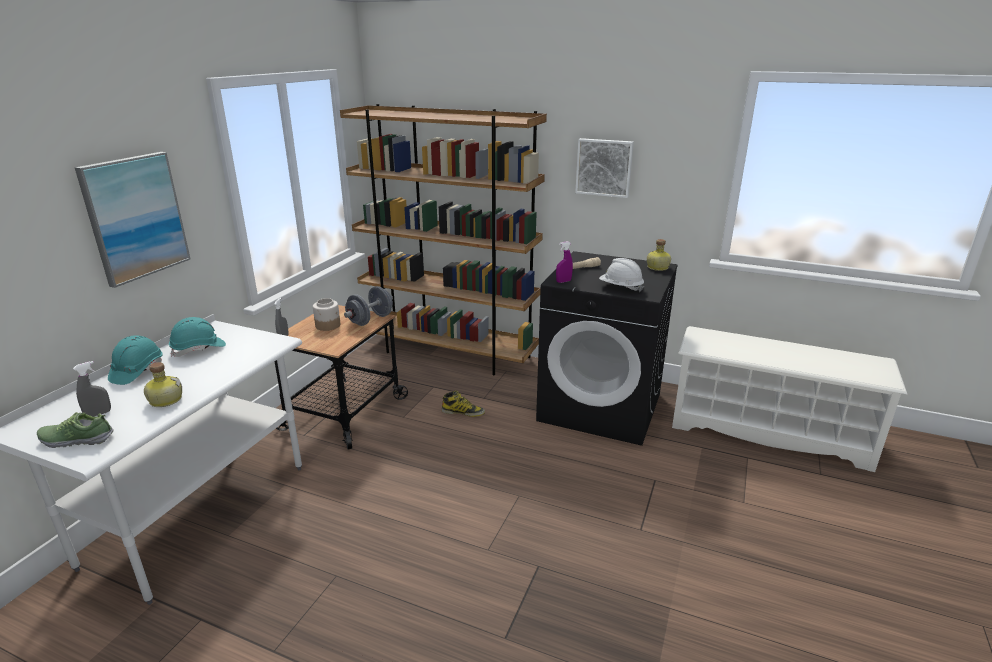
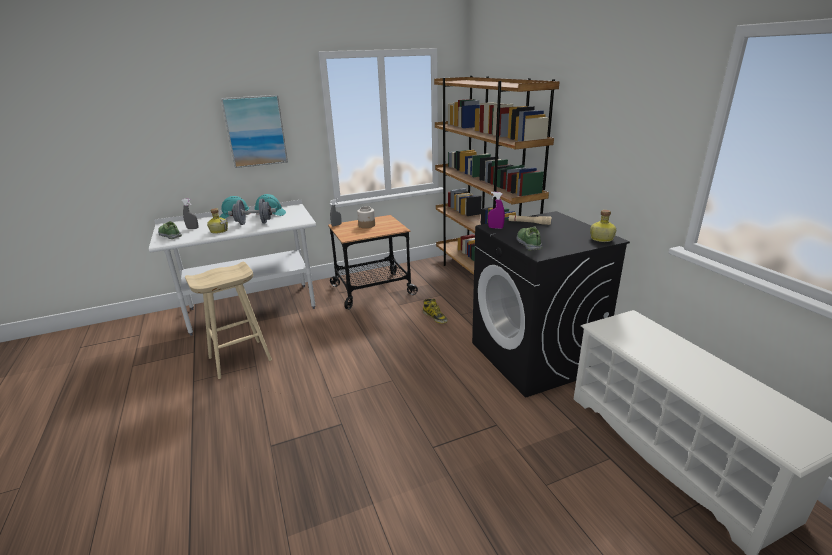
camera: 45 degrees right, 0 degrees up
grey dumbbell [344,286,393,326] -> grey dumbbell moved to [228,199,276,225]
picture [575,138,634,198] -> none
white hard hat [599,258,644,292] -> shoe [517,226,543,250]
none -> beige stool [185,262,272,379]

